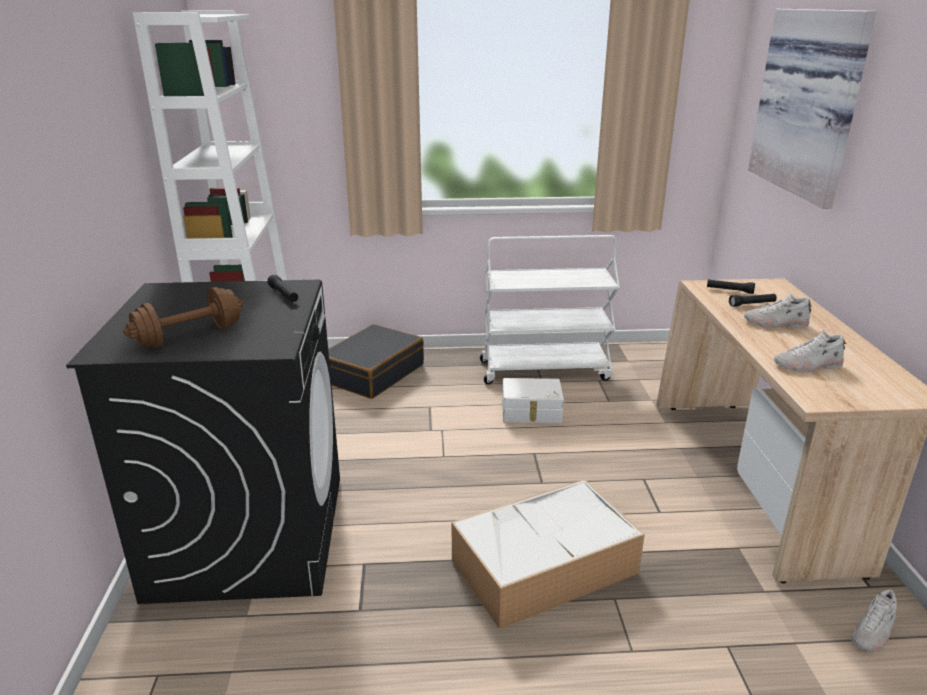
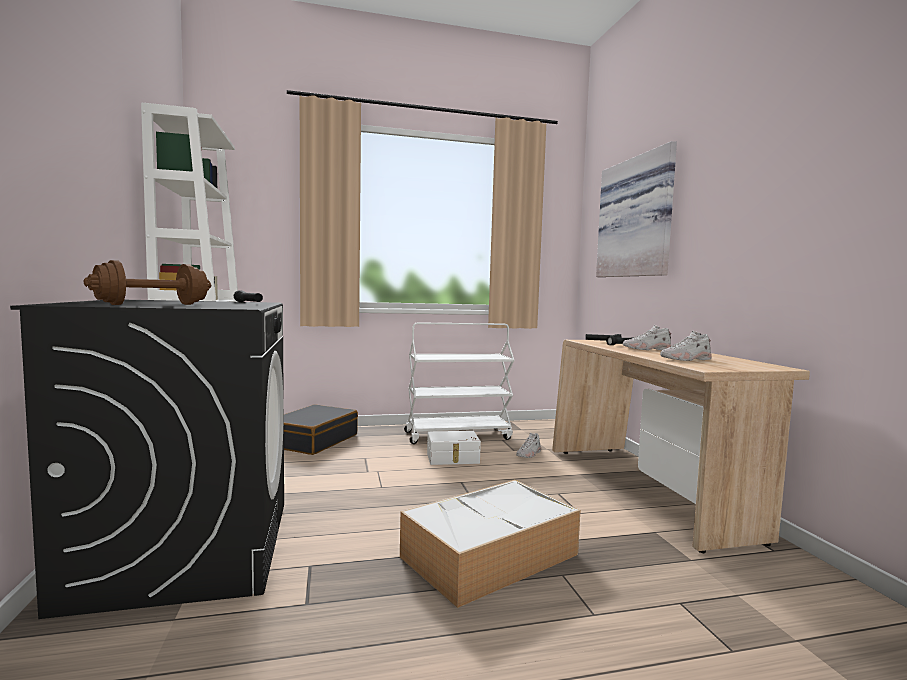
camera: 10 degrees left, 20 degrees down
white shoe [851,589,897,651] -> white shoe moved to [516,433,541,458]

